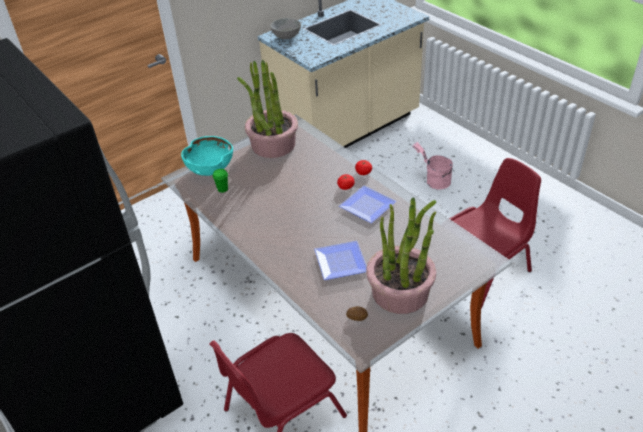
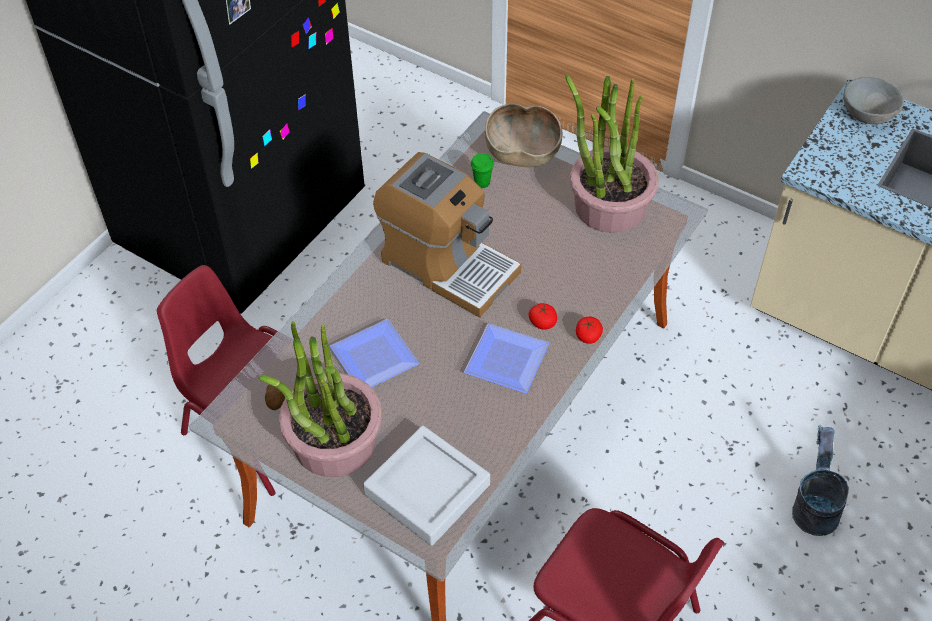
camera: 70 degrees right, 10 degrees up
turquoise bowl [181,136,233,176] -> brown bowl [485,104,562,167]
pink bucket [412,142,453,190] -> grey bucket [792,425,849,536]
none -> grey tray [363,425,490,546]
none -> coffee machine [373,152,521,318]

